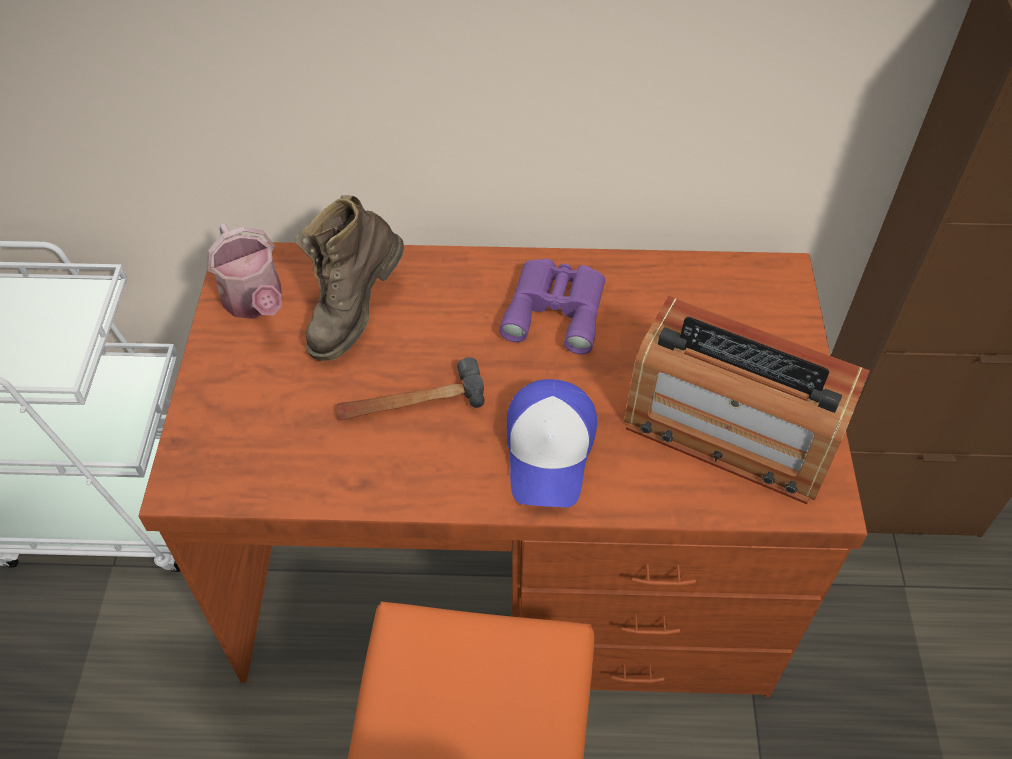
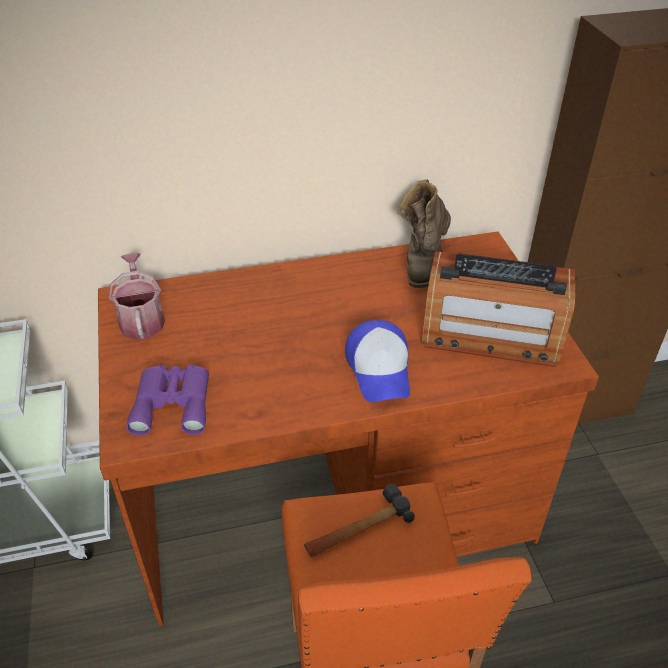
camera: 15 degrees left, 10 degrees down
watering can [206,223,282,319] -> watering can turned 150 degrees counterclockwise [109,253,165,340]
brown boot [295,196,404,361] -> brown boot moved to [397,179,451,288]
hammer [337,357,485,420] -> hammer moved to [304,484,415,557]
purple binoculars [499,259,605,354] -> purple binoculars moved to [126,365,209,436]

